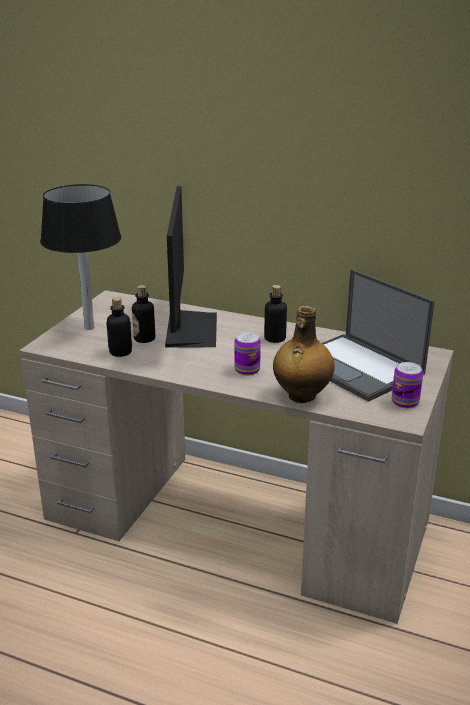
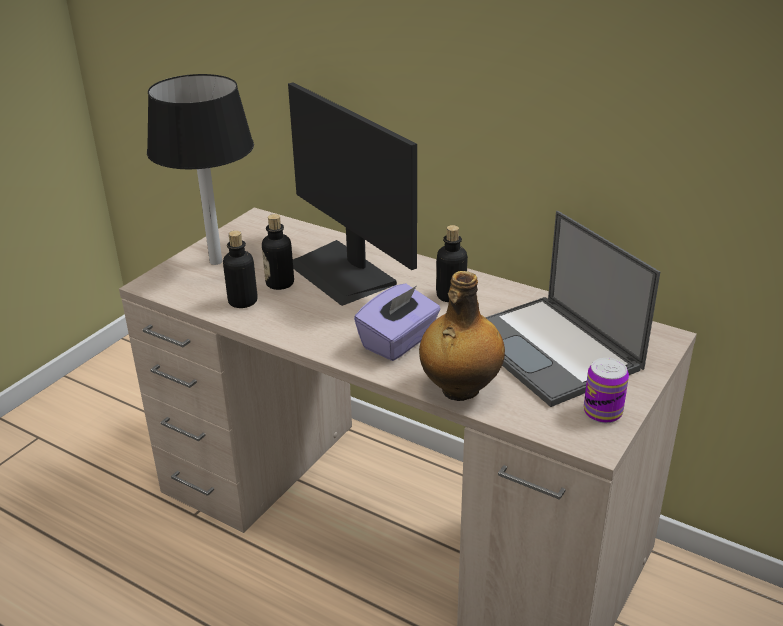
camera: 10 degrees right, 5 degrees up
monitor [165,186,217,348] -> monitor turned 135 degrees clockwise [288,82,417,306]
can [235,332,261,376] -> purple tissue box [354,283,440,361]

